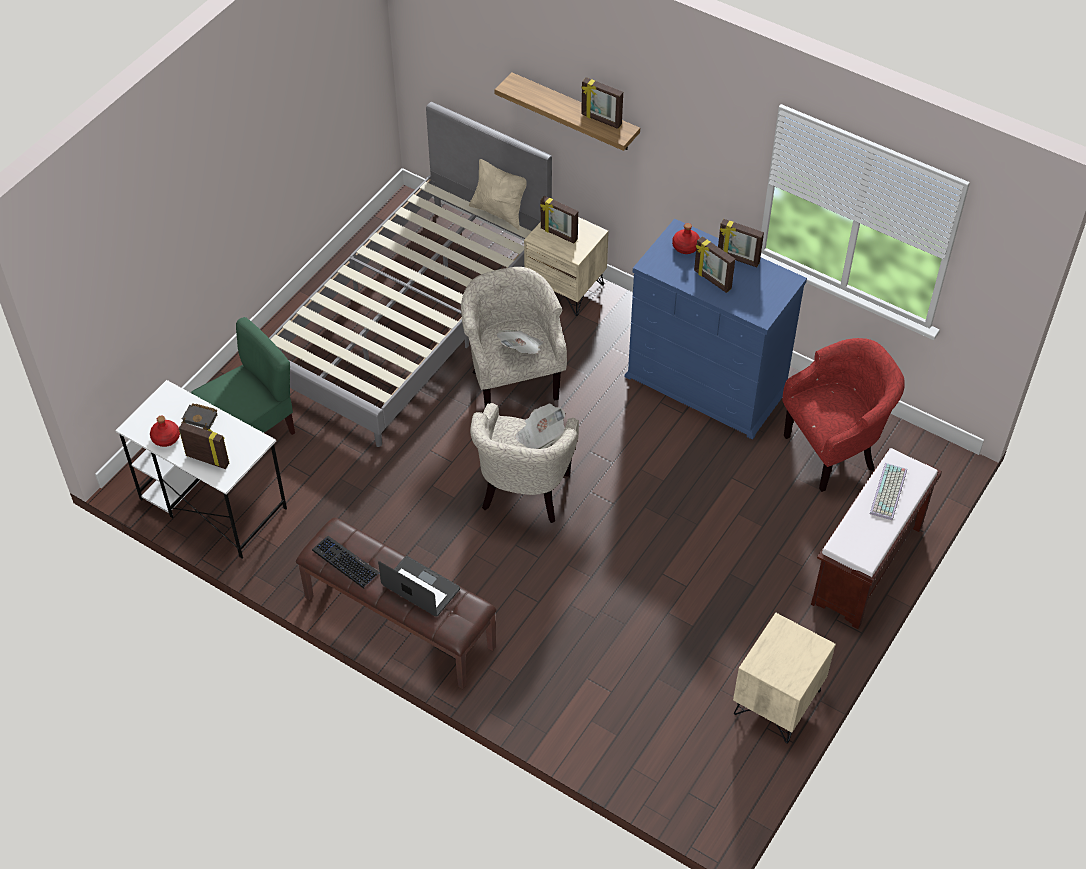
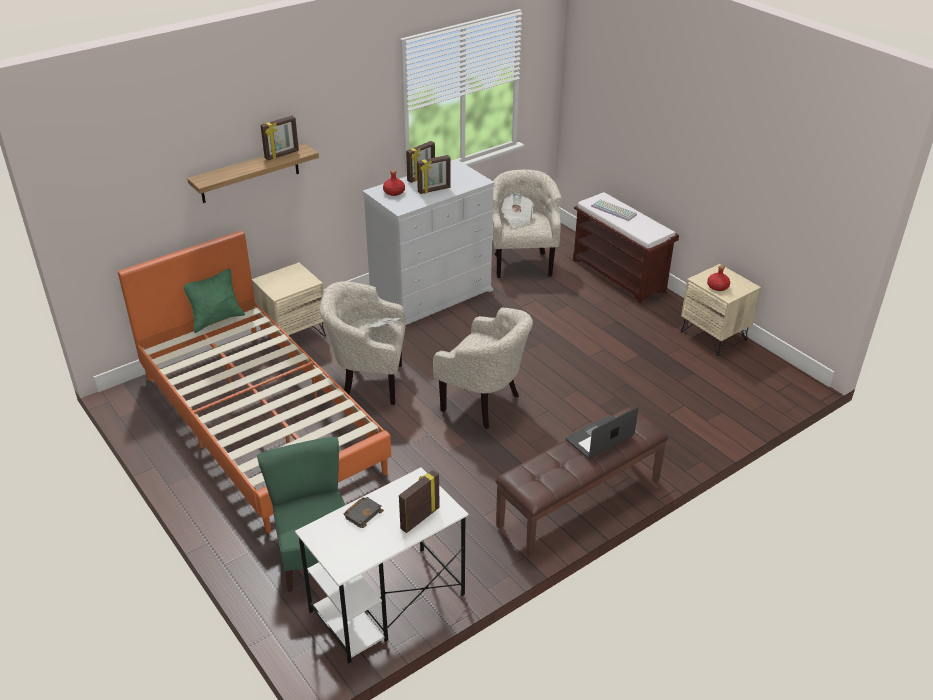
camera: 70 degrees left, 15 degrees down
red bottle [150,416,180,447] -> red bottle moved to [707,265,730,291]
grey bed [269,102,552,447] -> orange bed [118,231,391,533]
keyboard [312,536,380,589] -> none
beige pillow [469,159,527,230] -> green pillow [184,268,245,333]
newspaper [515,404,566,449] -> newspaper moved to [501,193,534,227]
picture frame [540,196,578,244] -> none
blue dresser [624,219,807,440] -> white dresser [363,159,495,325]
red armchair [782,338,905,492] -> beige armchair [492,170,562,278]

